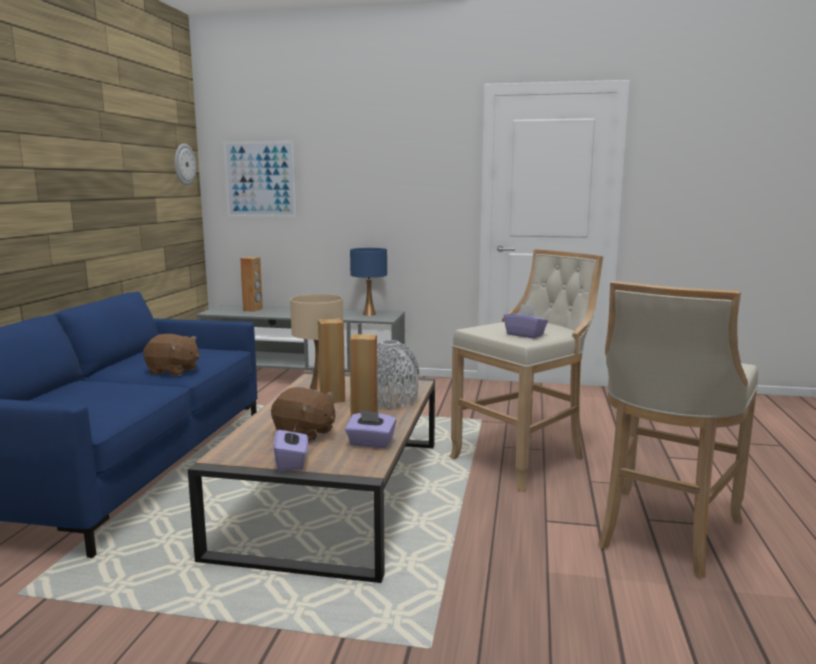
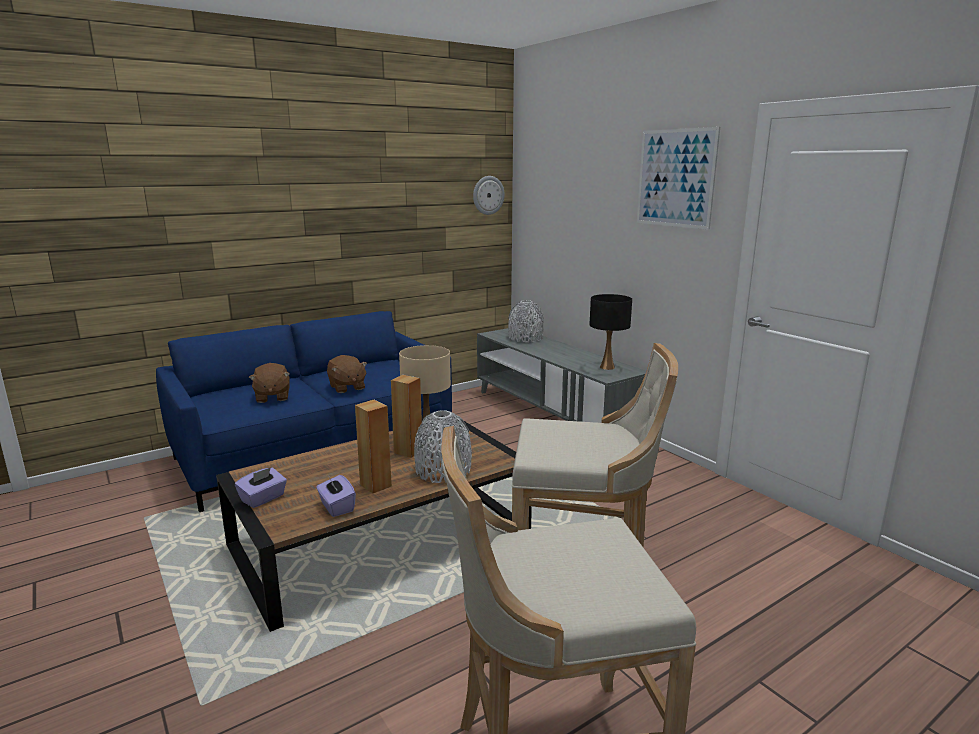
camera: 45 degrees right, 5 degrees up
picture [223,141,297,217] -> picture moved to [637,127,720,230]
brown speaker [240,257,263,312] -> grey vase [508,300,544,342]
brown plush toy [271,387,335,442] -> brown plush toy moved to [249,363,290,403]
blue table lamp [350,248,387,316] -> black table lamp [589,294,632,370]
purple tissue box [504,304,548,338] -> none

